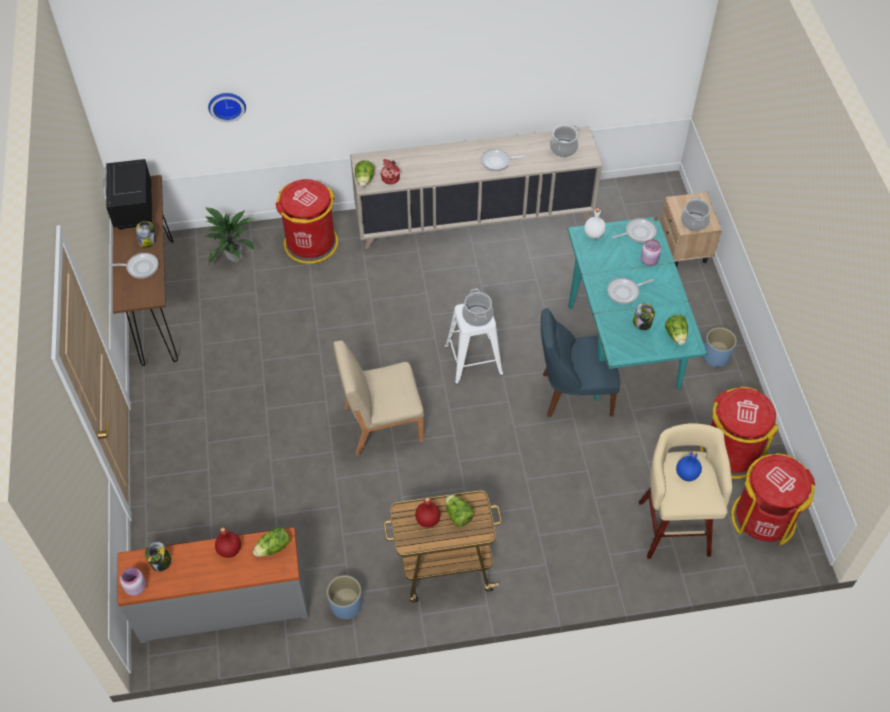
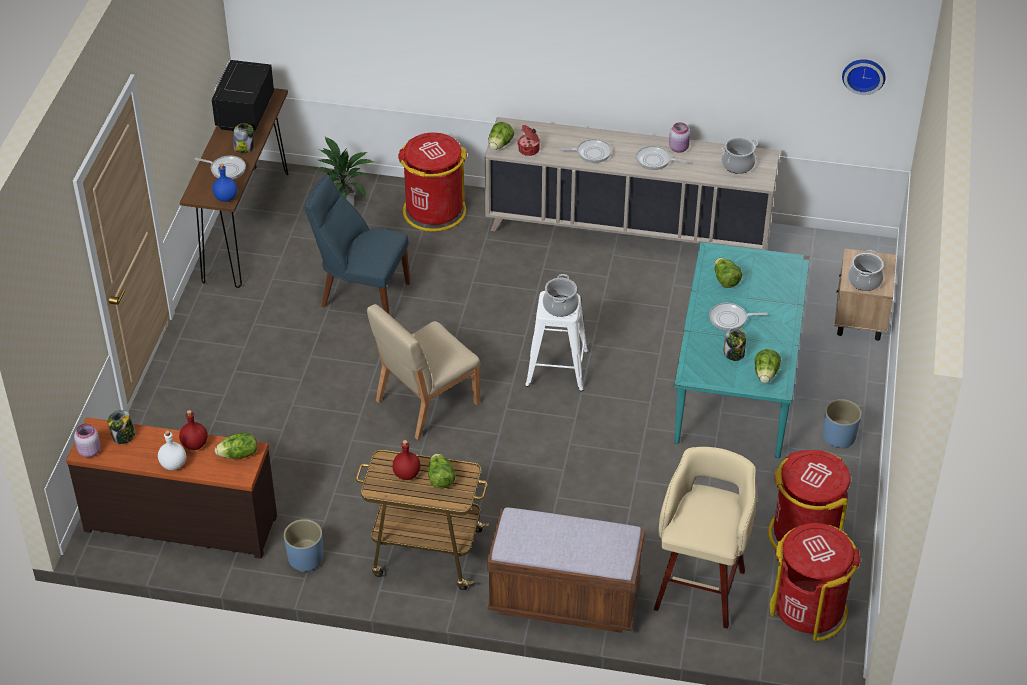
camera: 20 degrees right, 10 degrees down
grey dresser [118,527,309,643] -> brown dresser [66,417,277,559]
wall clock [208,93,246,123] -> wall clock moved to [842,59,886,95]
beige chair [333,341,424,456] -> beige chair turned 45 degrees counterclockwise [367,304,481,440]
blue chair [541,308,620,417] -> blue chair moved to [305,175,410,314]
white bottle [584,208,606,239] -> white bottle moved to [158,430,186,470]
frying pan [612,218,657,243] -> frying pan moved to [558,139,612,163]
pink jar [641,239,661,266] -> pink jar moved to [669,122,690,153]
blue bottle [676,451,702,481] -> blue bottle moved to [213,164,237,202]
none -> brown bench [487,507,645,633]
none -> lettuce [714,258,742,288]

